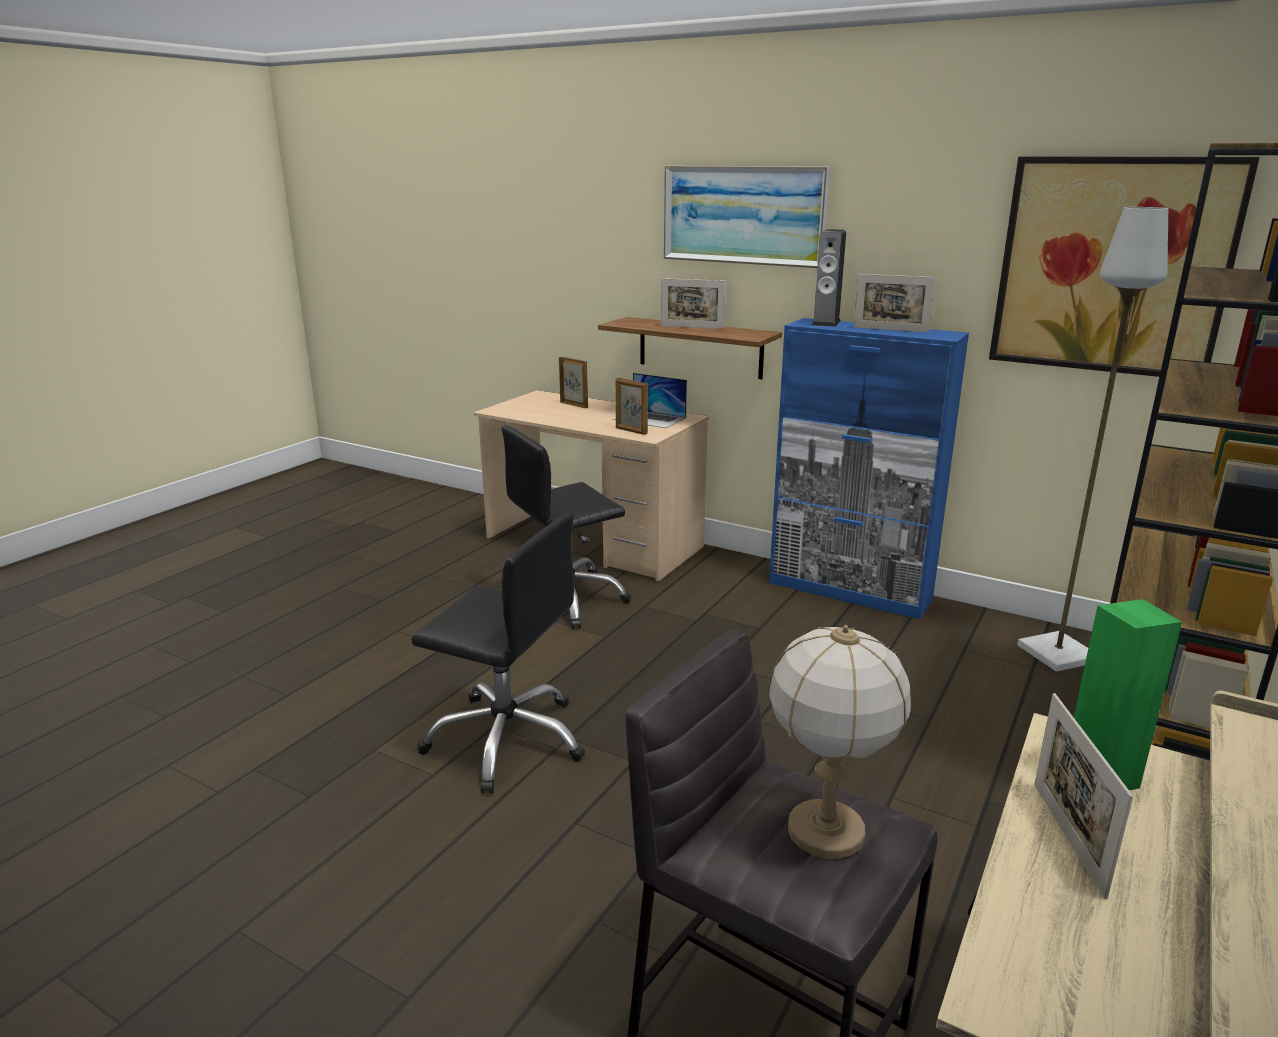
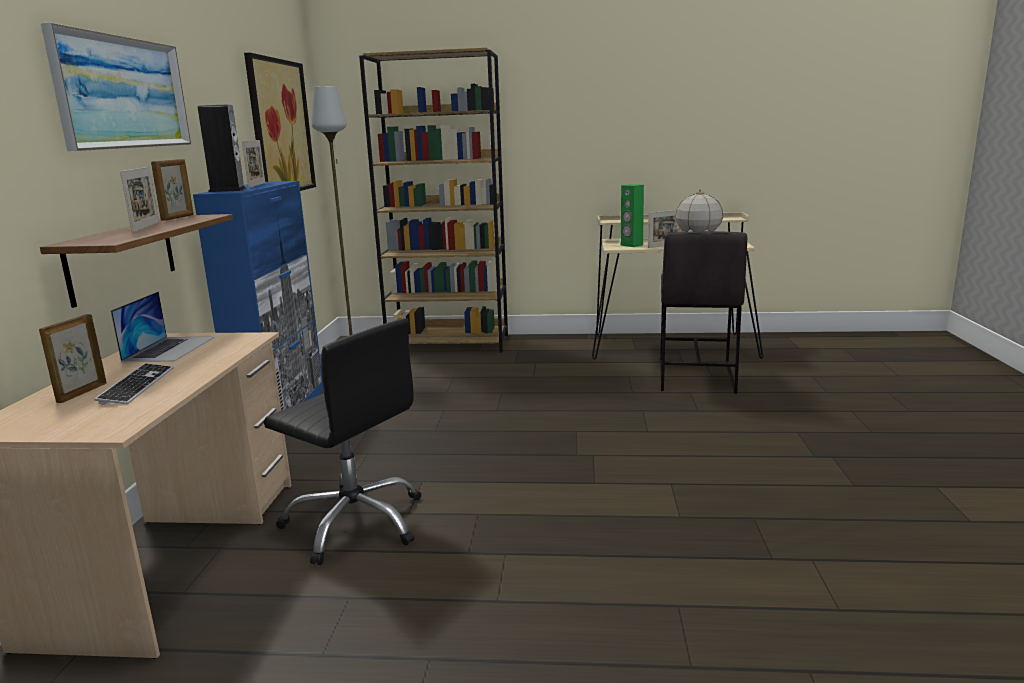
camera: 115 degrees left, 5 degrees down
black office chair [411,513,585,794] -> none
picture frame [616,378,648,435] -> picture frame moved to [151,159,194,220]
none -> keyboard [94,363,173,405]

